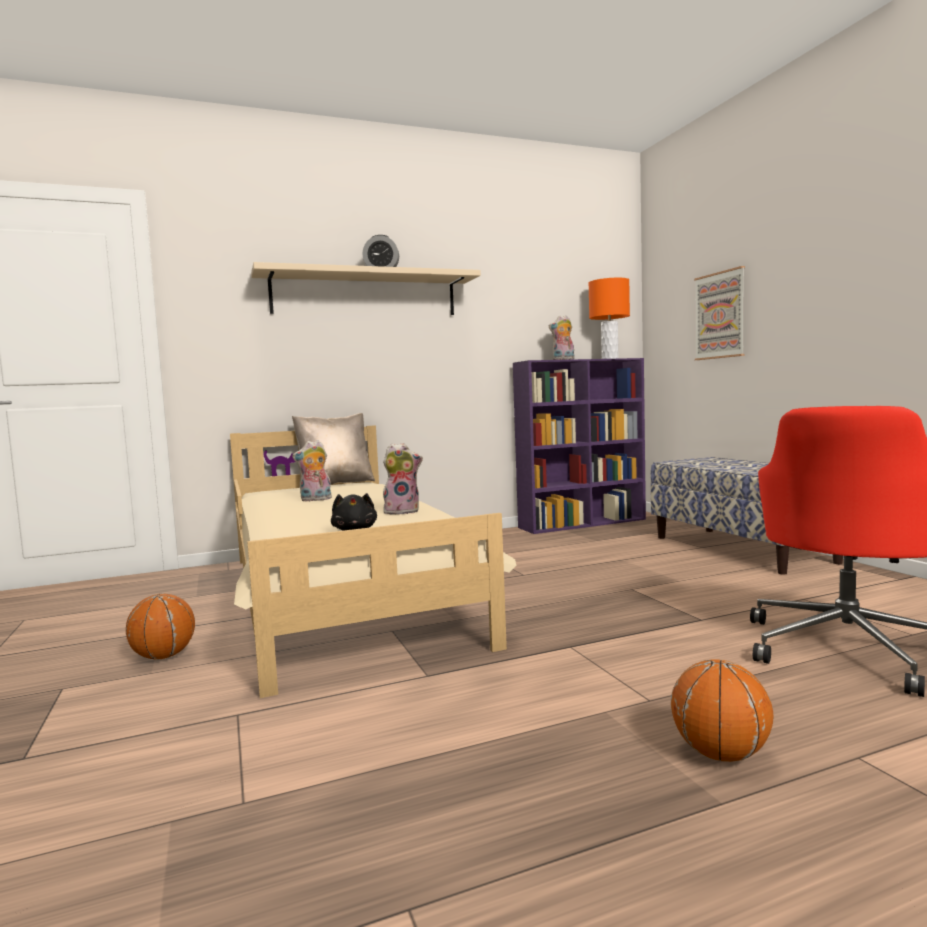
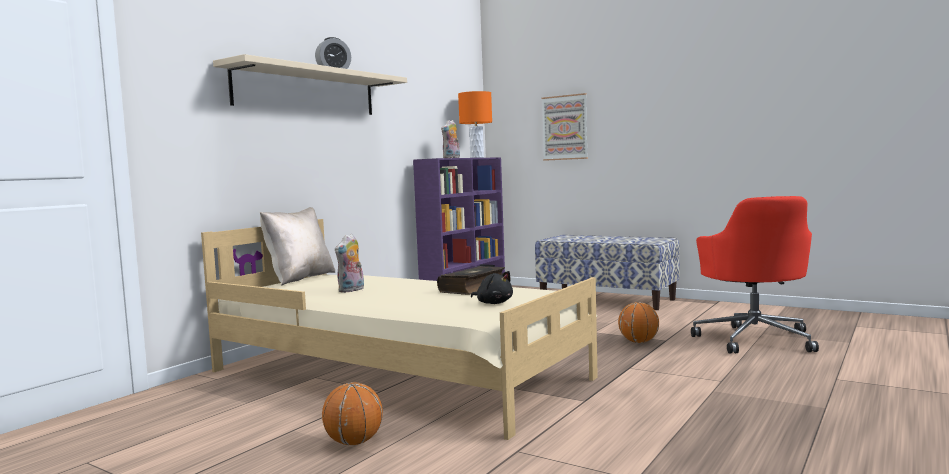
camera: 35 degrees left, 0 degrees up
plush toy [383,443,423,514] -> book [437,266,505,295]
basketball [671,659,773,762] -> basketball moved to [618,302,659,343]

